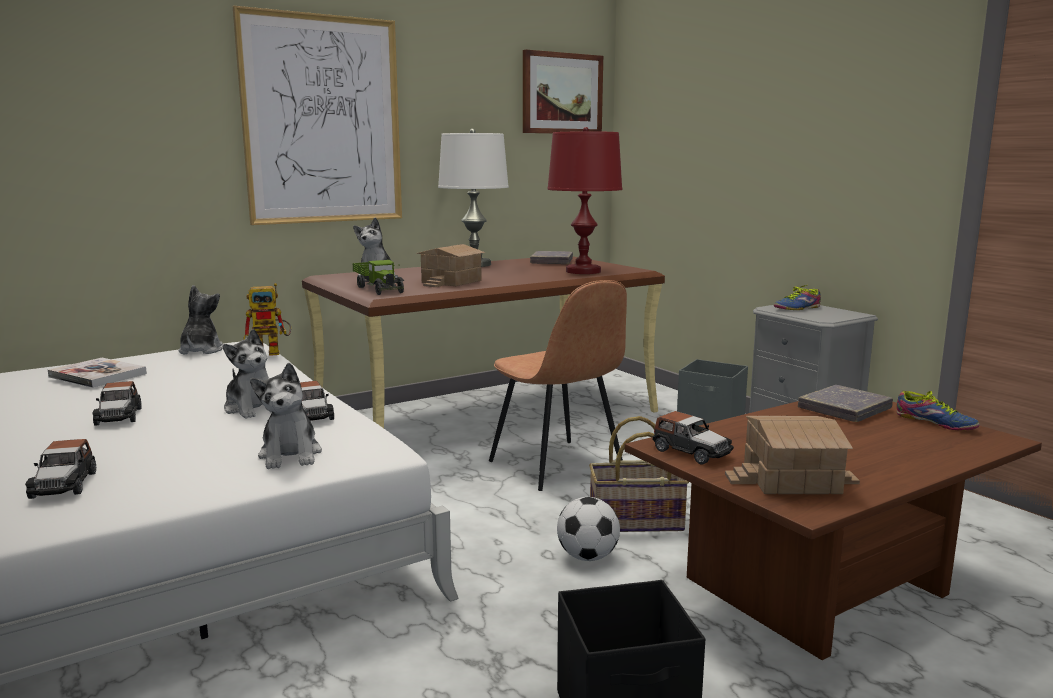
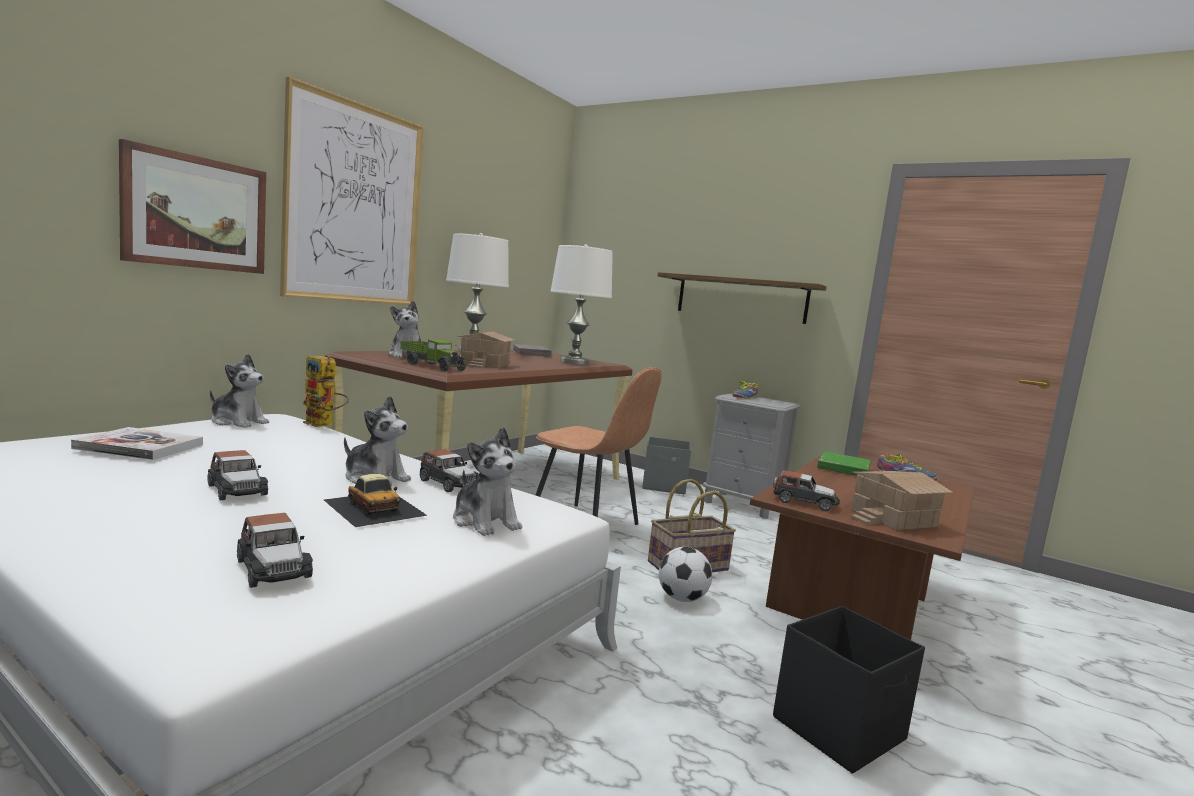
camera: 25 degrees left, 5 degrees down
plush toy [179,285,223,354] -> plush toy turned 135 degrees clockwise [210,354,269,428]
toy robot [243,283,291,356] -> toy robot turned 75 degrees clockwise [302,355,349,427]
picture [523,50,603,134] -> picture moved to [119,139,266,274]
red table lamp [547,127,622,274] -> white table lamp [550,244,613,365]
grey book [798,385,893,422] -> green book [817,452,871,476]
none -> toy car [324,474,428,527]
none -> shelf [658,272,827,324]

